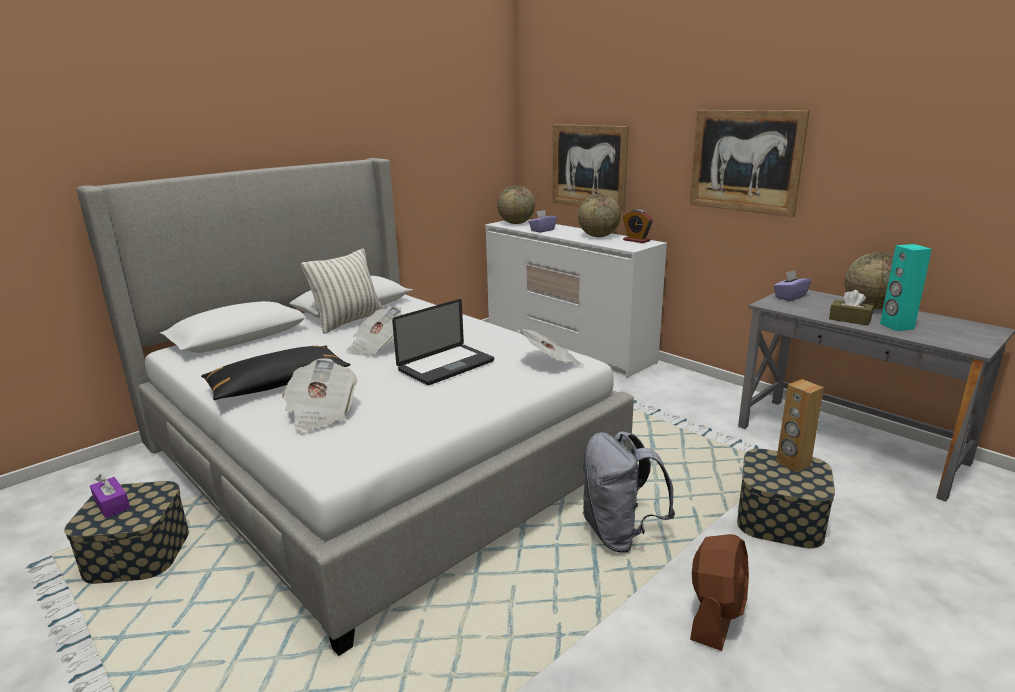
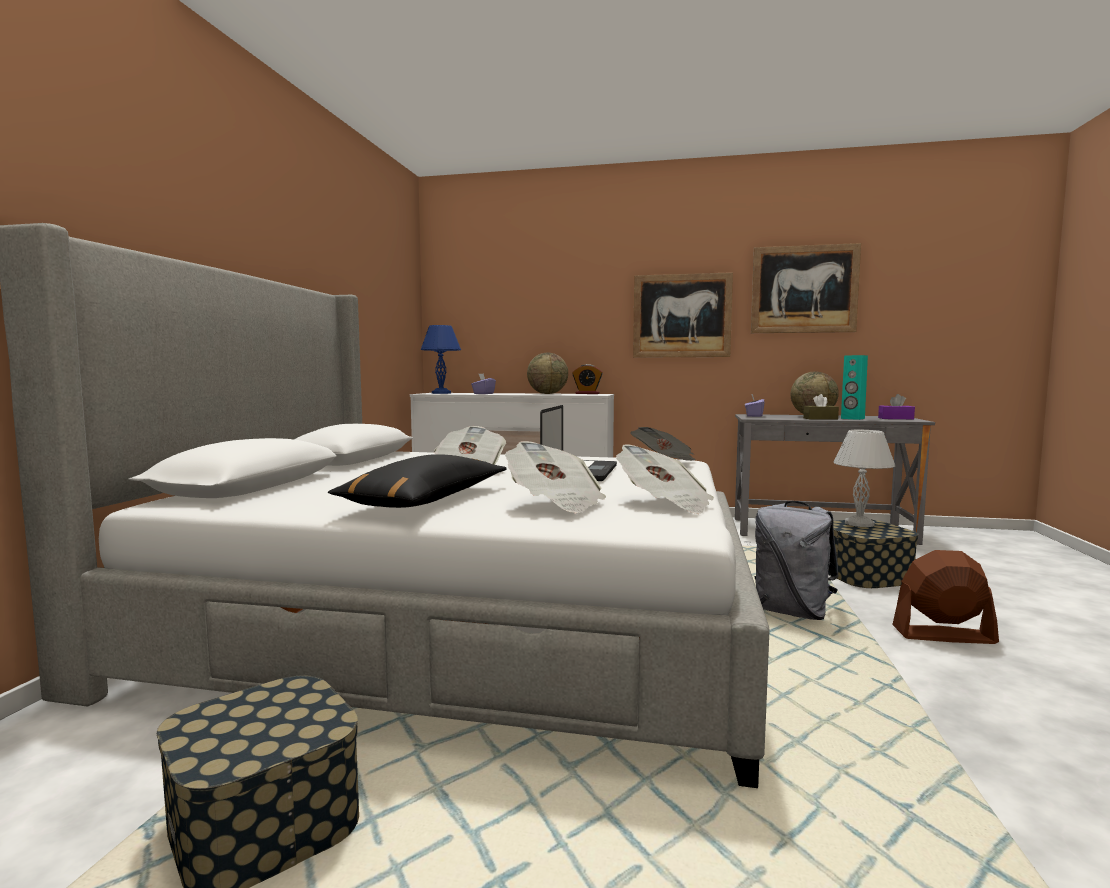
camera: 35 degrees left, 15 degrees down
purple tissue box [90,474,130,518] -> purple tissue box moved to [878,394,915,419]
pillow [301,249,383,334] -> none
globe [497,185,535,224] -> blue table lamp [421,325,461,394]
picture [553,124,629,212] -> picture moved to [751,243,861,333]
brown fan [690,534,749,651] -> brown fan turned 75 degrees counterclockwise [892,550,999,644]
brown speaker [776,379,824,473] -> white table lamp [833,430,895,527]
none -> newspaper [616,444,714,514]

